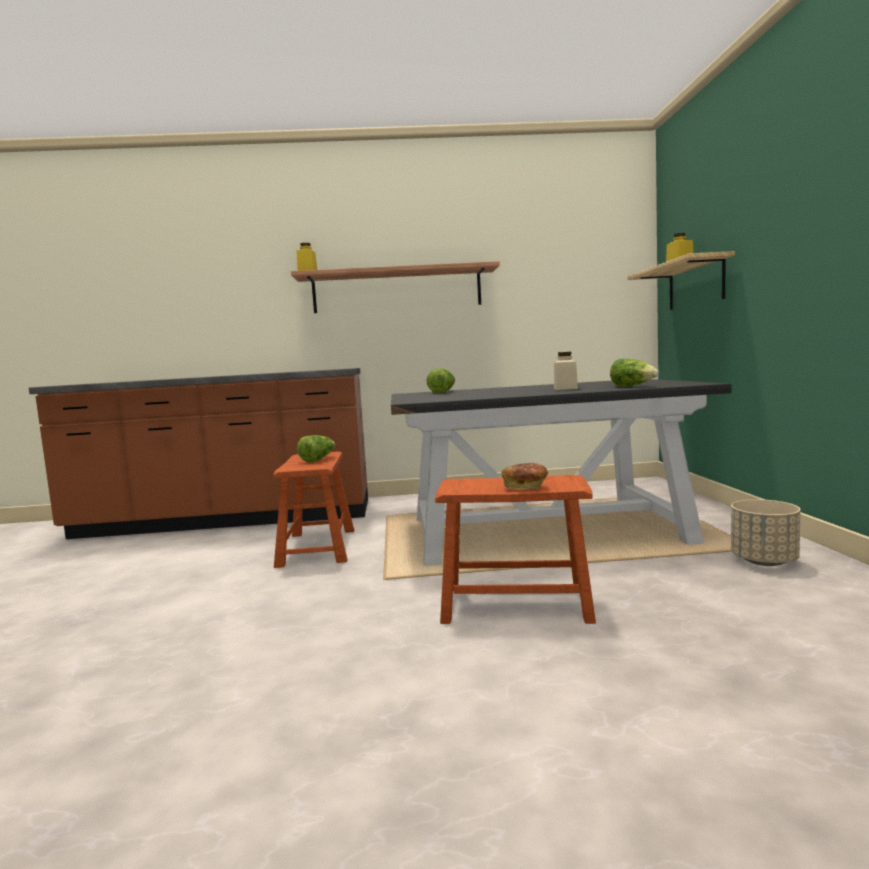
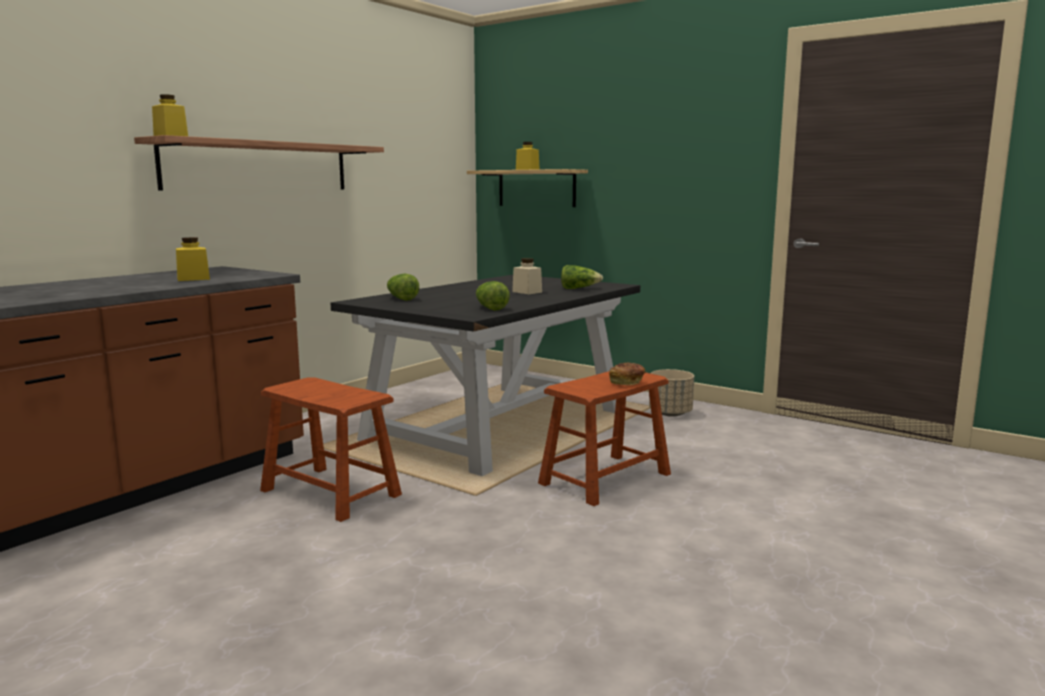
camera: 50 degrees left, 5 degrees up
lettuce [297,435,335,462] -> lettuce moved to [476,281,510,311]
none -> yellow jar [176,237,210,281]

